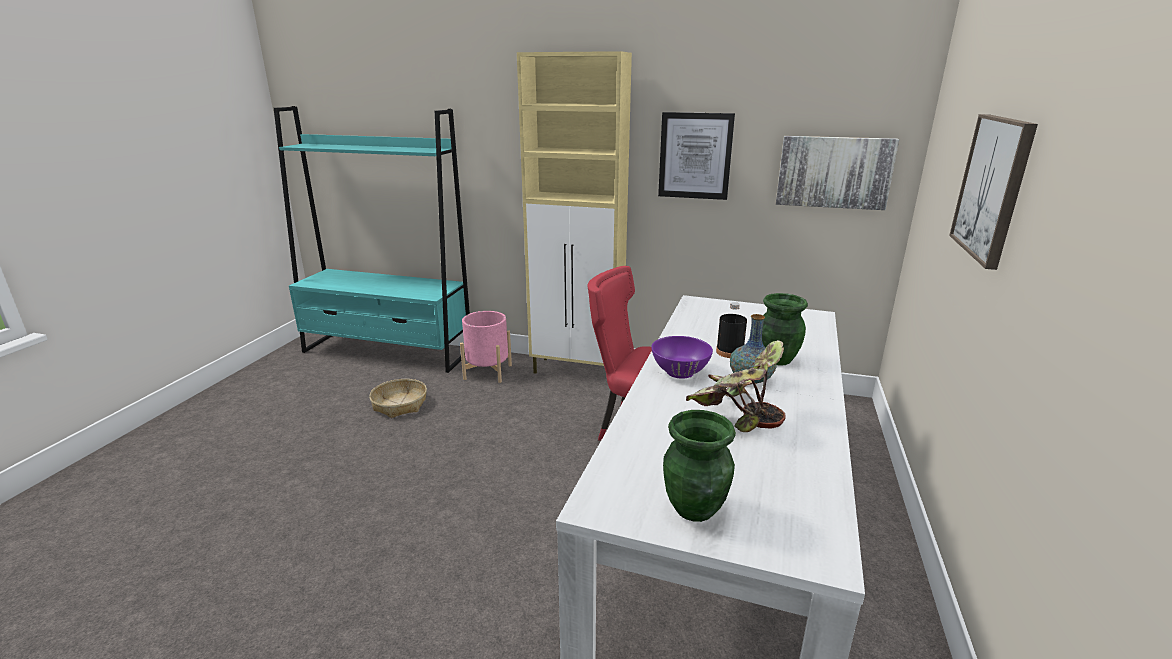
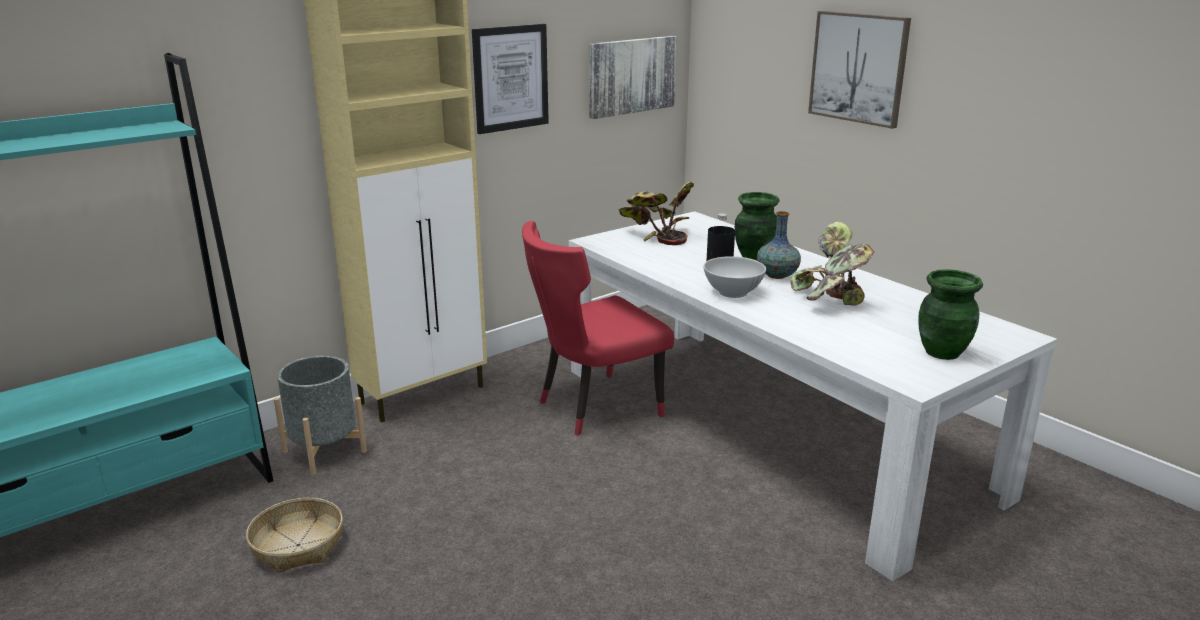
camera: 55 degrees left, 0 degrees up
pink planter [460,311,512,383] -> grey planter [274,356,367,475]
purple bowl [651,336,713,379] -> white bowl [703,256,766,298]
none -> potted plant [618,182,694,245]

